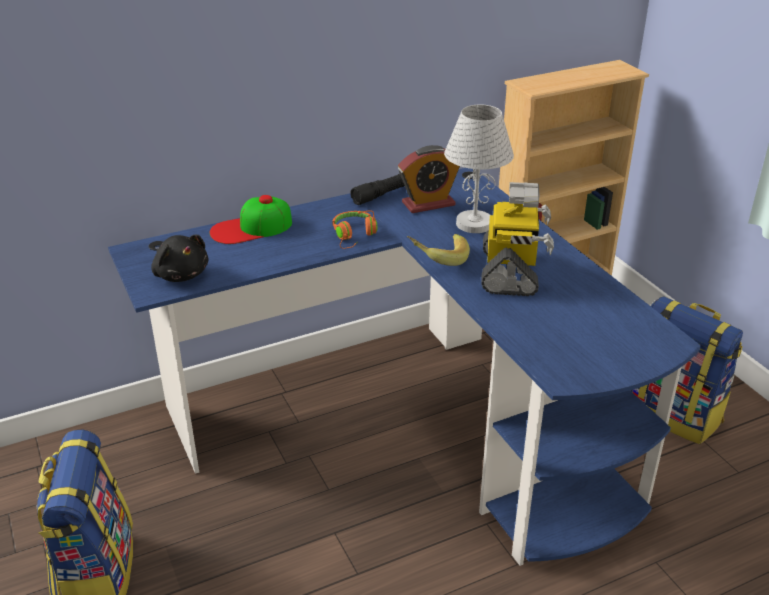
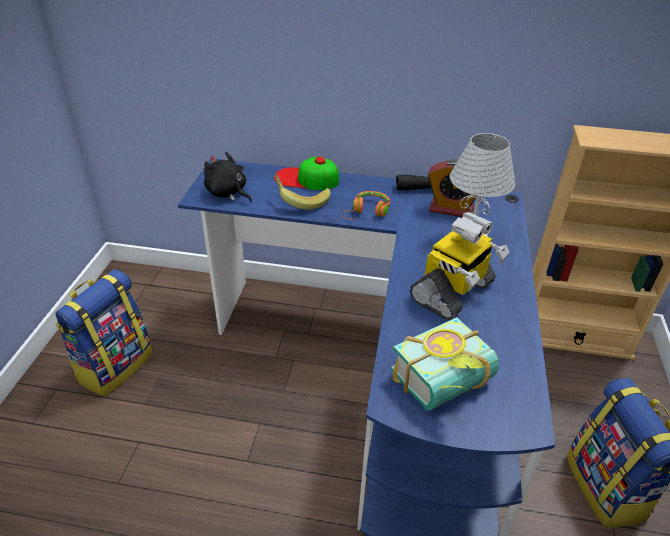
camera: 35 degrees right, 5 degrees up
black plush toy [151,235,209,282] -> black plush toy turned 135 degrees clockwise [204,152,252,202]
banana [407,234,470,266] -> banana moved to [274,174,331,210]
none -> book [391,317,499,410]

